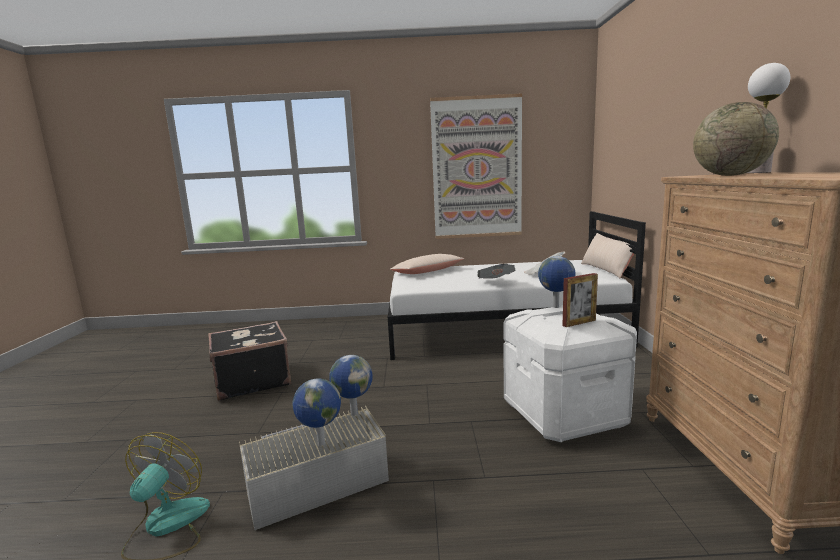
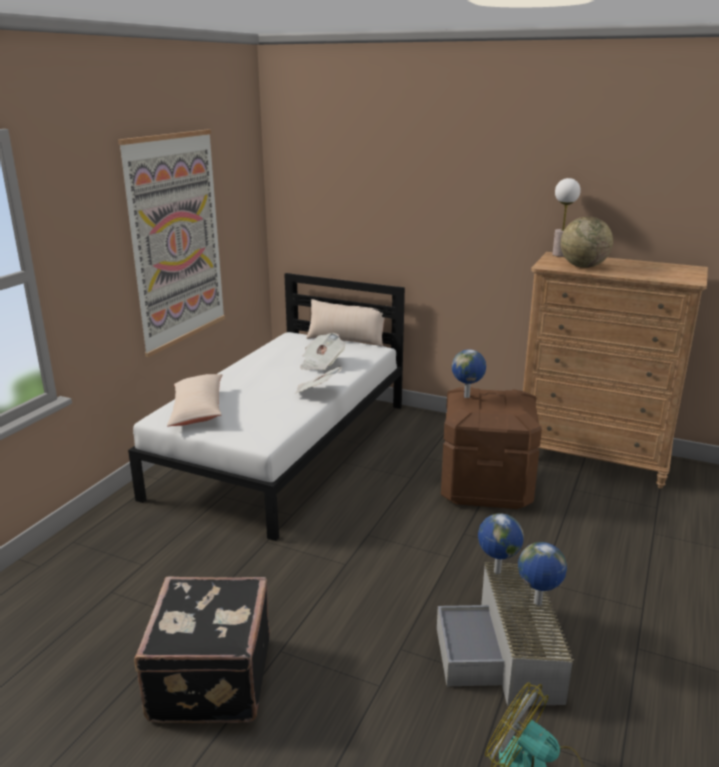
camera: 65 degrees left, 10 degrees up
white storage box [503,306,637,442] -> brown storage box [441,387,542,509]
picture frame [562,273,598,327] -> none

